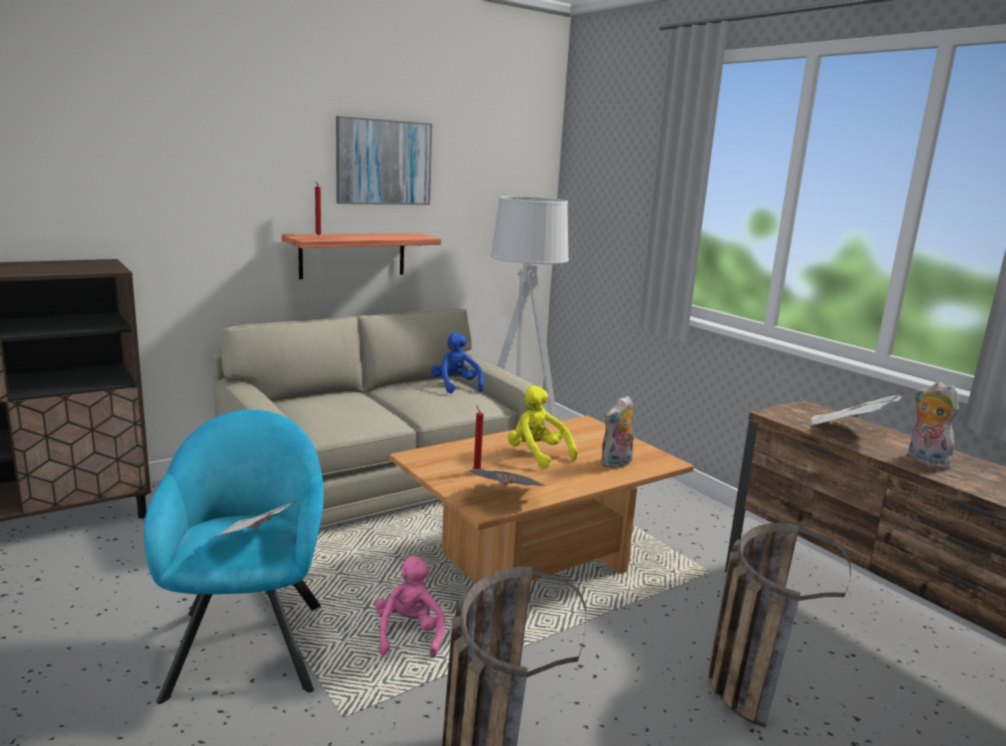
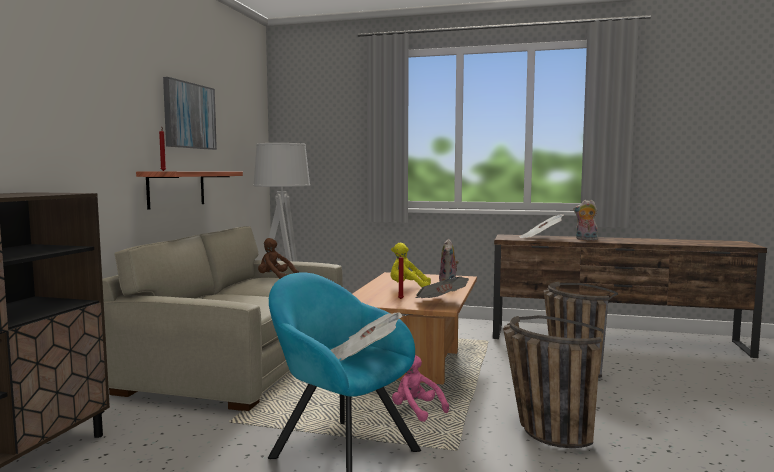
camera: 40 degrees left, 10 degrees down
blue plush toy [431,332,484,393] -> brown plush toy [258,238,299,279]

